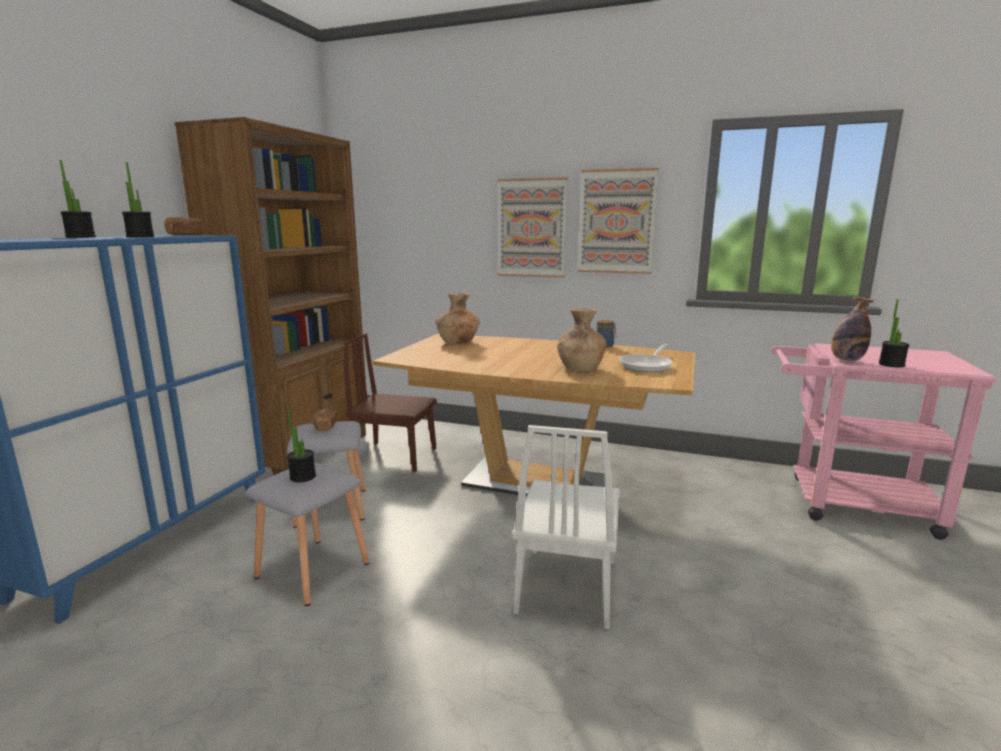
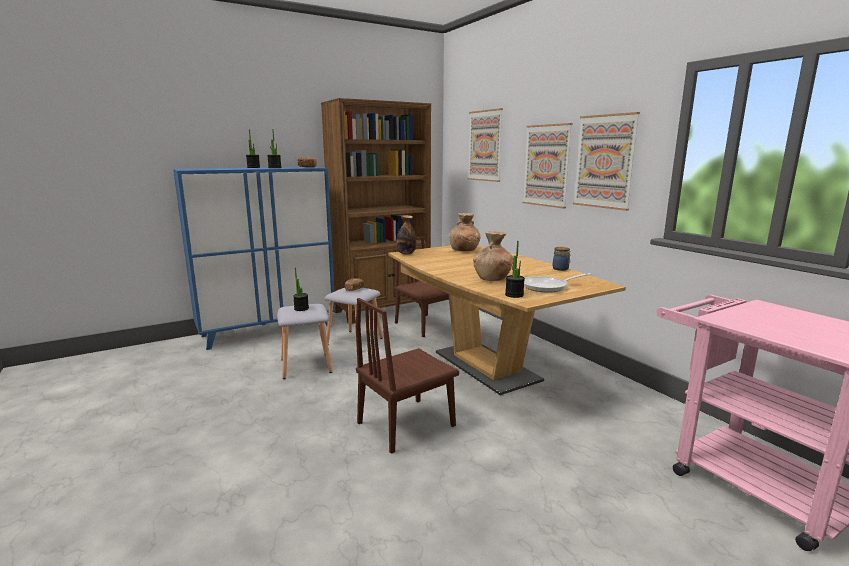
camera: 40 degrees right, 0 degrees up
white chair [512,425,620,629] -> brown chair [356,298,459,454]
bottle [831,297,874,361] -> bottle moved to [397,215,416,255]
potted plant [879,299,909,367] -> potted plant moved to [505,241,525,298]
none -> picture [468,108,503,182]

